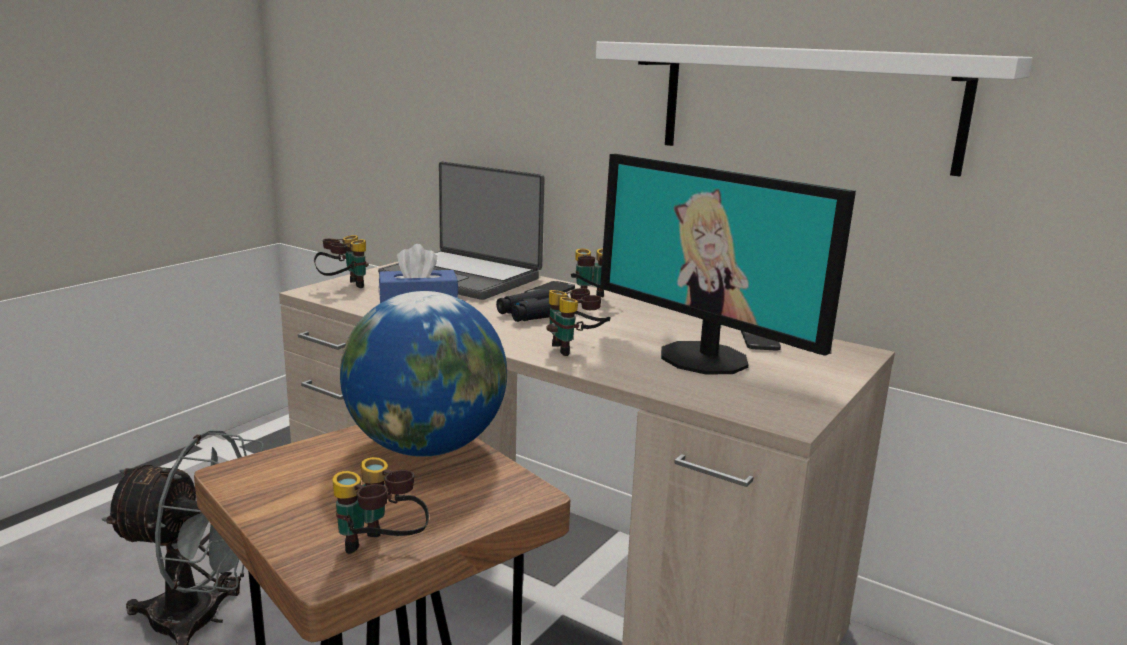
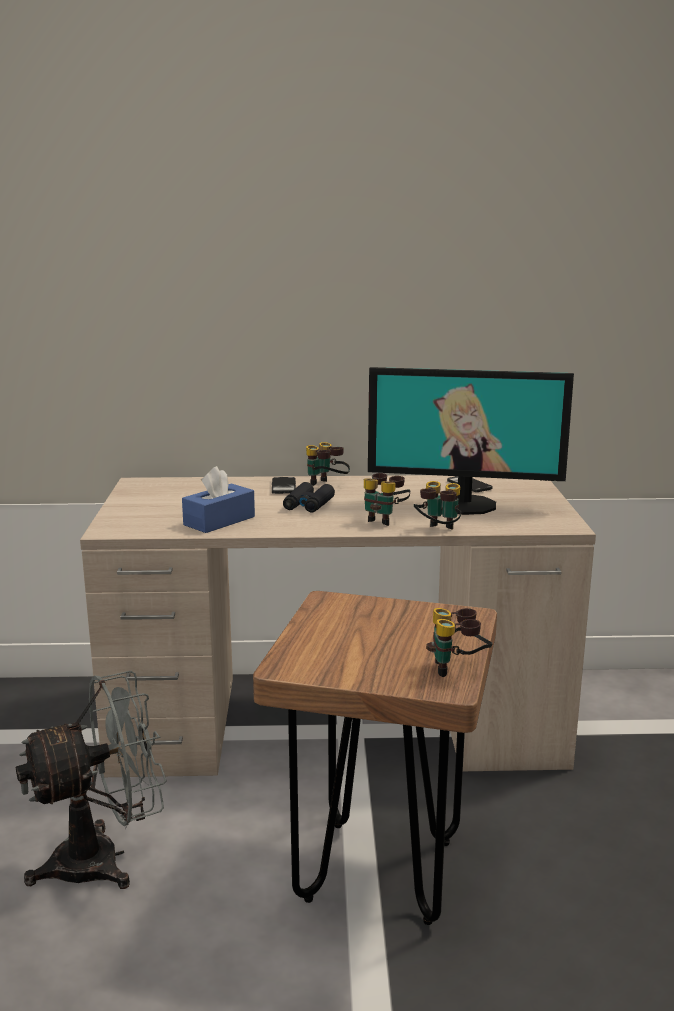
camera: 35 degrees left, 0 degrees up
binoculars [314,235,369,288] -> binoculars moved to [414,481,461,530]
globe [340,291,507,457] -> none
laptop [378,161,545,300] -> none
white shelf [596,41,1033,176] -> none

